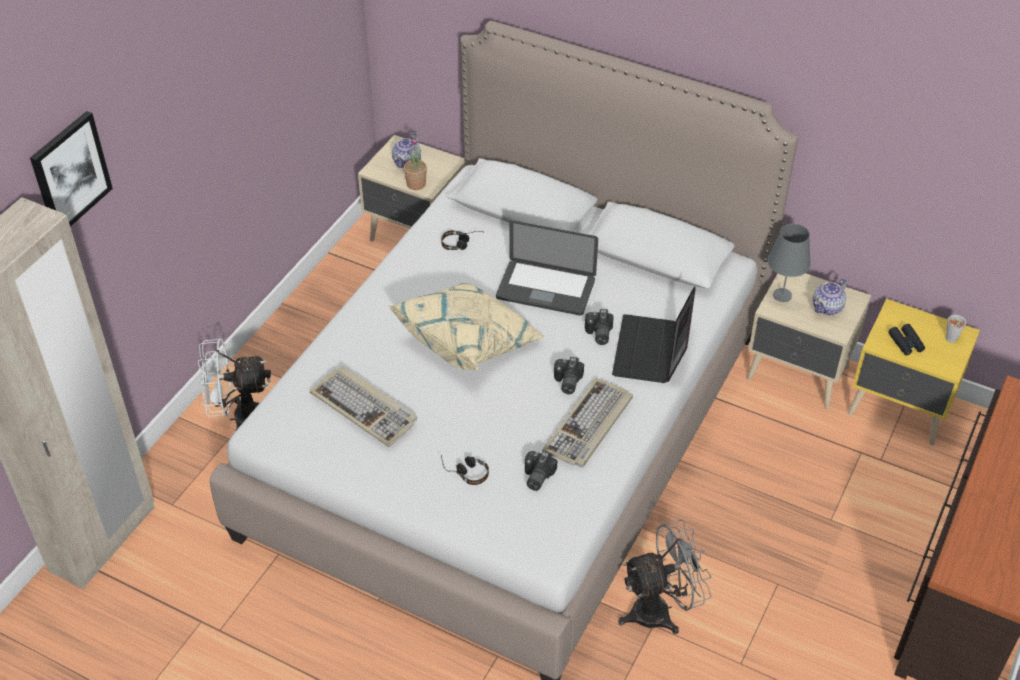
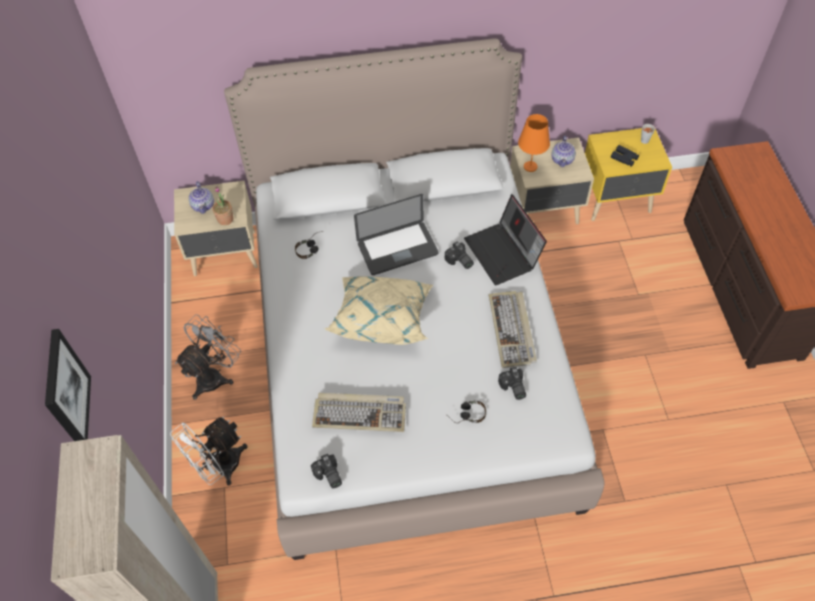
camera: 35 degrees left, 10 degrees up
camera [554,357,584,394] -> camera moved to [311,454,342,488]
grey fan [618,520,711,634] -> grey fan moved to [175,314,241,400]
grey table lamp [768,224,811,302] -> orange table lamp [518,114,550,172]

